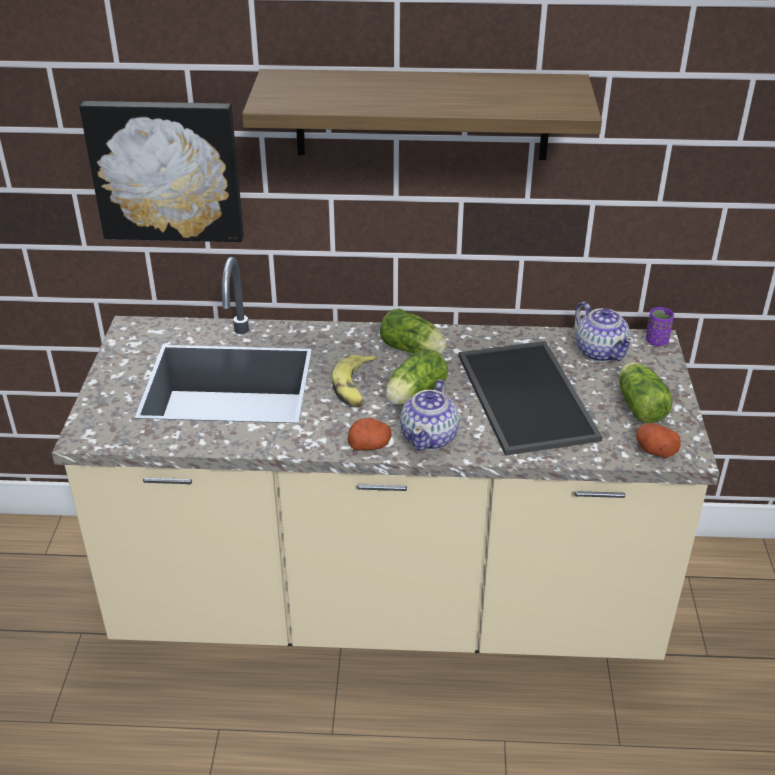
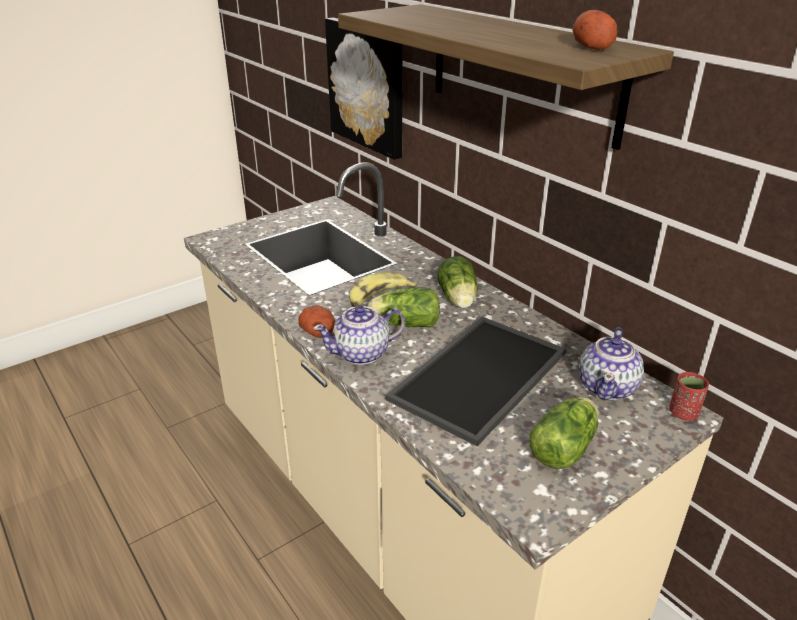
camera: 50 degrees right, 5 degrees down
potato [636,423,681,458] -> potato moved to [573,10,618,50]
purple cup [646,307,674,346] -> red cup [669,372,709,420]

